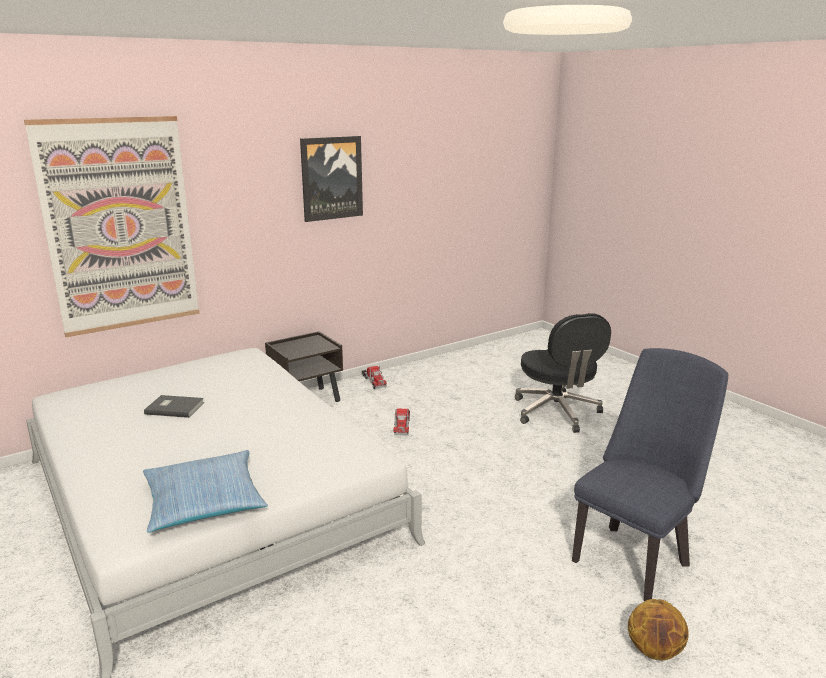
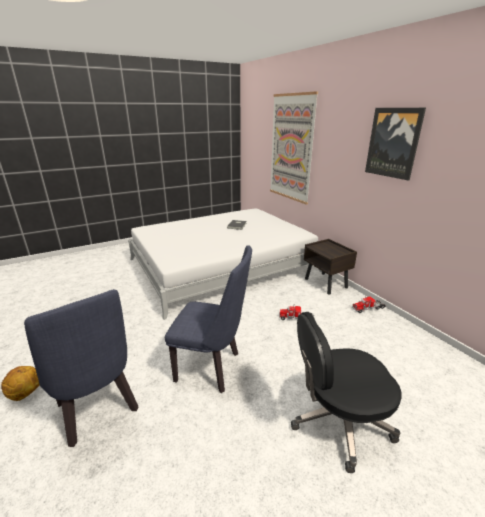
camera: 95 degrees right, 5 degrees up
pillow [143,450,268,533] -> none
none -> blue chair [165,246,252,393]

